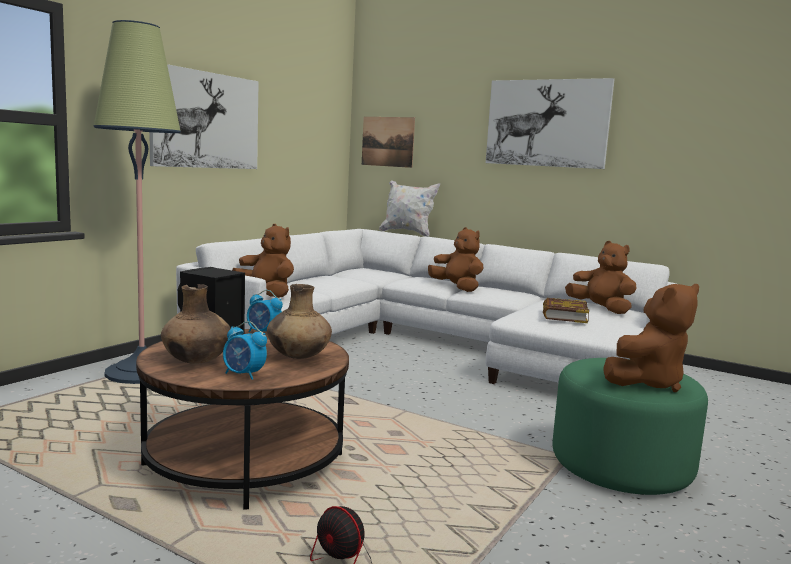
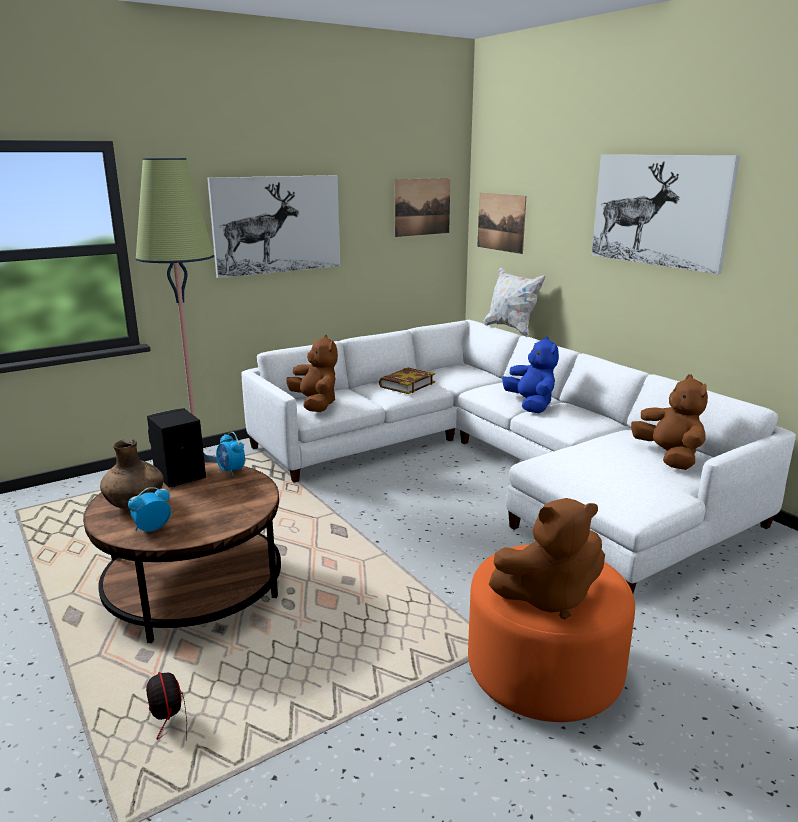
camera: 25 degrees right, 10 degrees up
alarm clock [223,321,267,380] -> alarm clock turned 90 degrees clockwise [128,487,171,532]
brown vase [267,284,332,359] -> none
brown plush toy [428,227,484,292] -> blue plush toy [502,336,559,413]
book [543,298,589,323] -> book moved to [379,368,435,394]
green ottoman [552,358,708,495] -> orange ottoman [468,544,635,722]
none -> picture [394,178,451,237]

